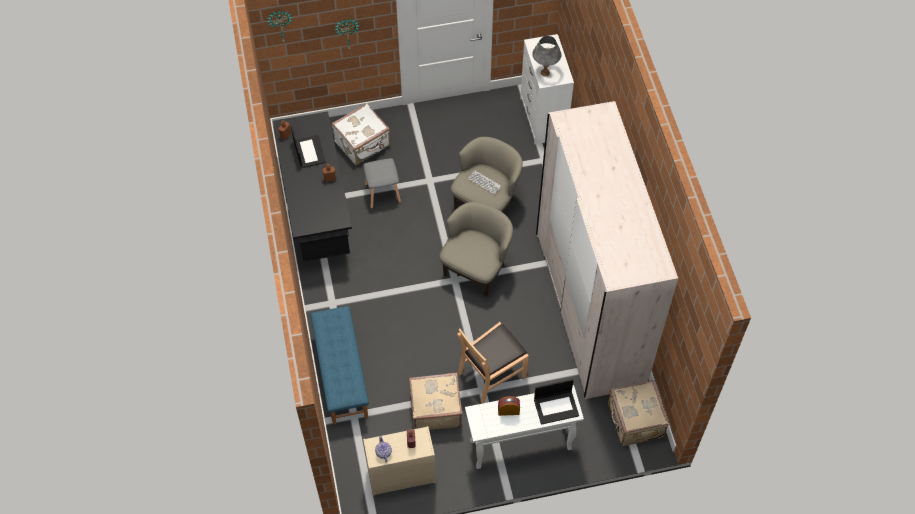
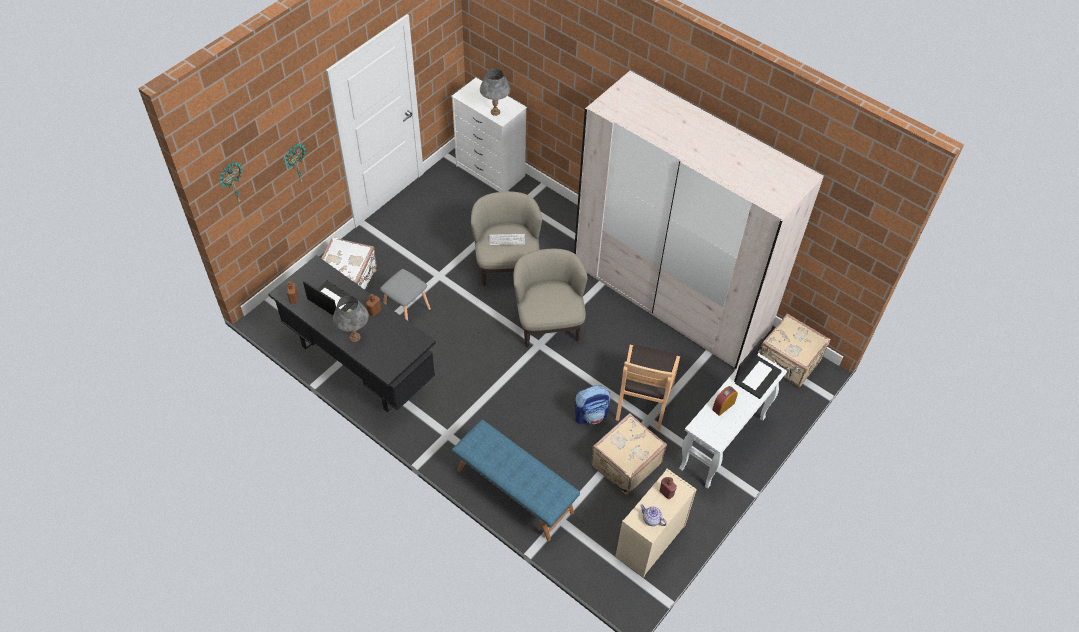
camera: 40 degrees left, 5 degrees down
none -> grey table lamp [333,295,369,342]
none -> backpack [574,385,611,424]

